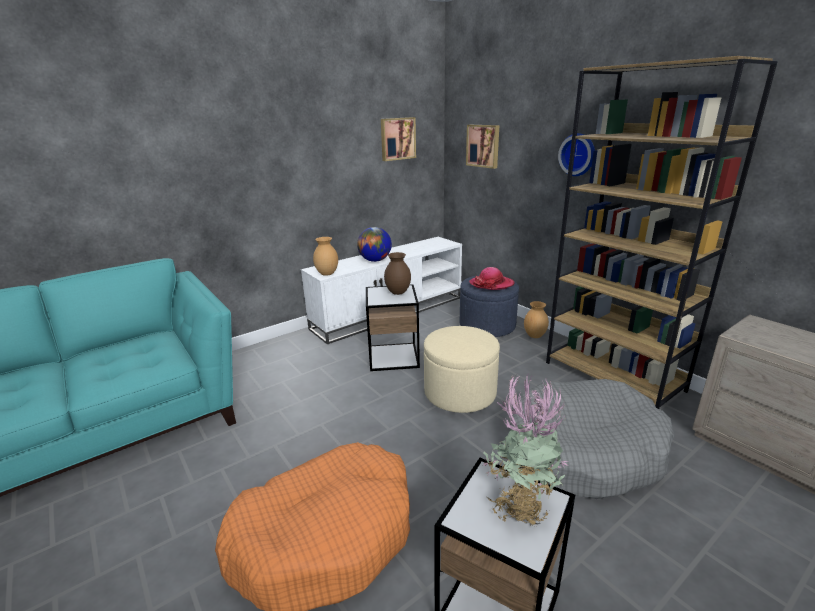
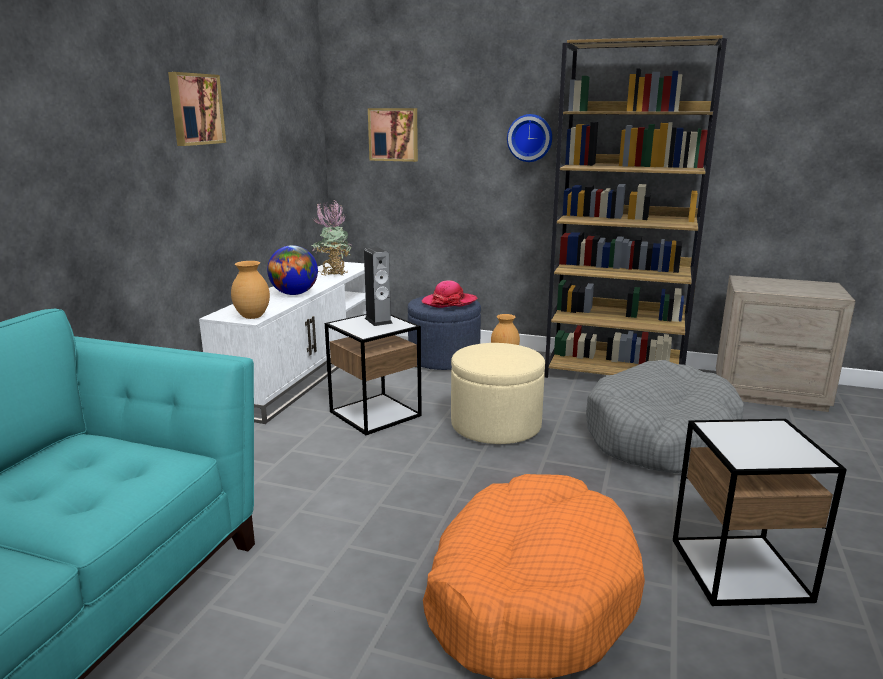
camera: 35 degrees left, 5 degrees down
picture [381,117,416,161] -> picture moved to [168,72,226,146]
brown vase [384,252,411,295] -> speaker [364,247,393,326]
potted plant [483,372,569,527] -> potted plant moved to [311,200,352,276]

